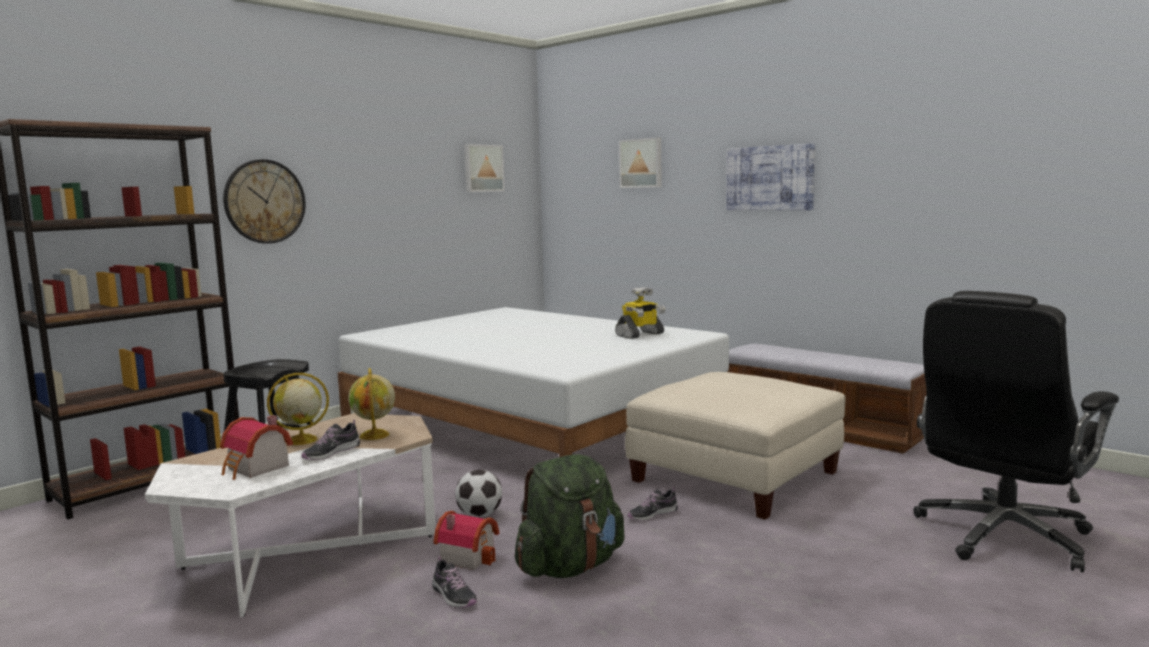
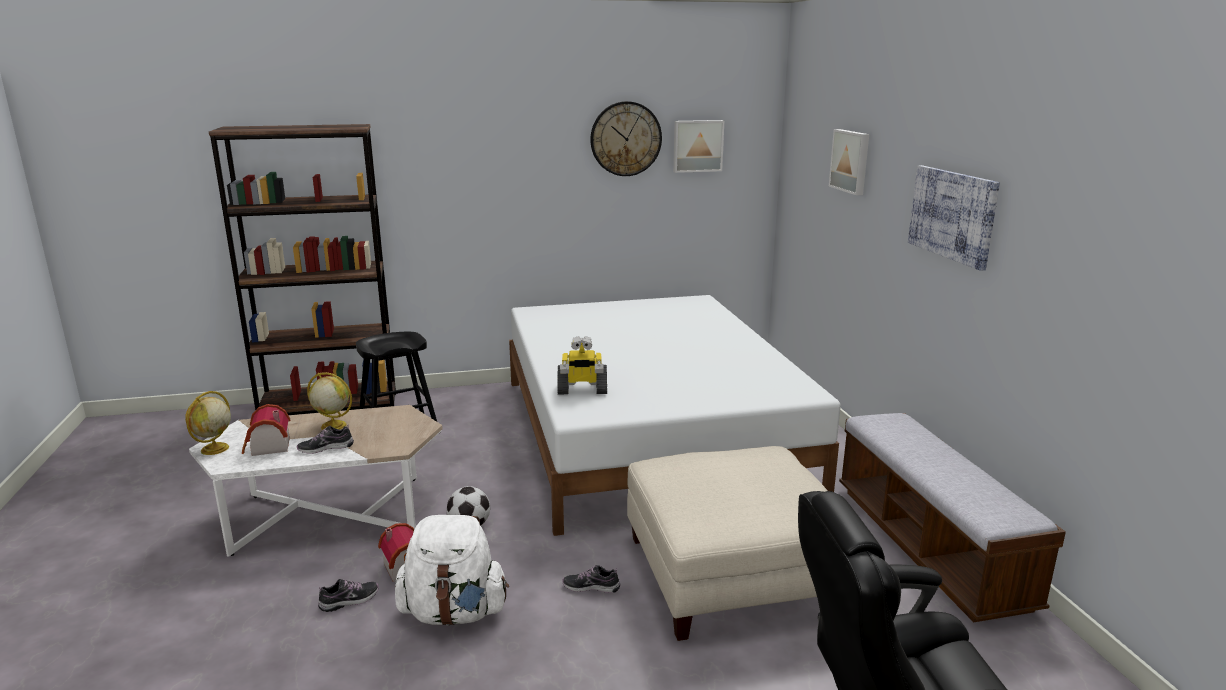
camera: 35 degrees right, 10 degrees up
wall clock [223,159,306,244] -> wall clock moved to [590,101,662,176]
globe [348,368,395,440] -> globe moved to [185,391,231,455]
shoe [432,556,477,608] -> shoe turned 120 degrees counterclockwise [318,579,379,612]
green backpack [515,454,625,578] -> white backpack [395,515,509,626]
toy robot [615,287,666,339] -> toy robot moved to [557,336,607,394]

